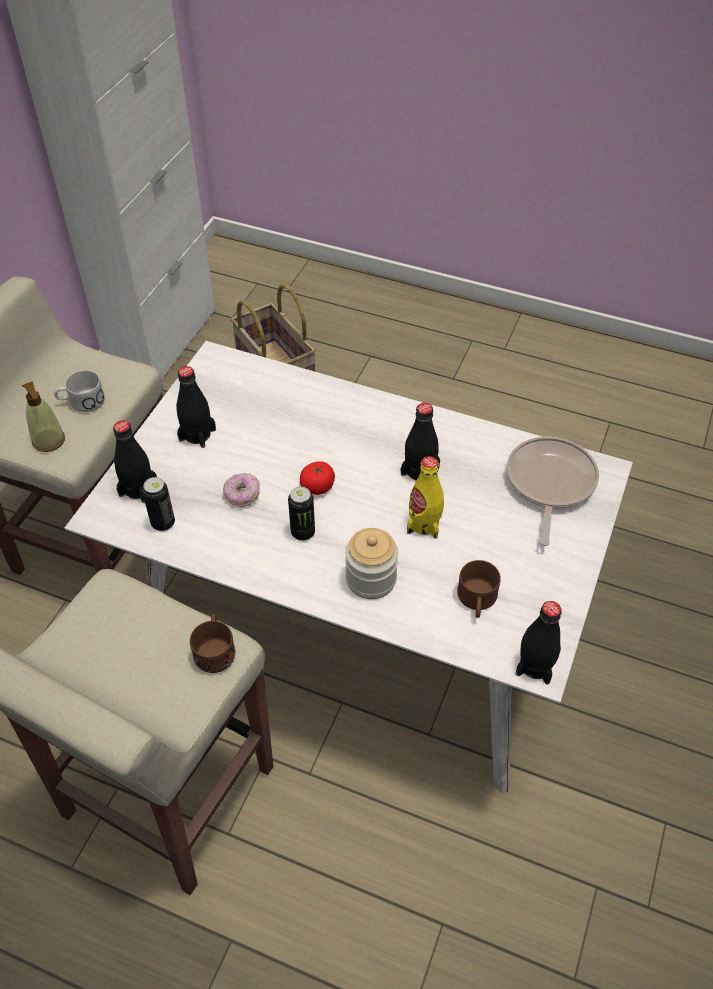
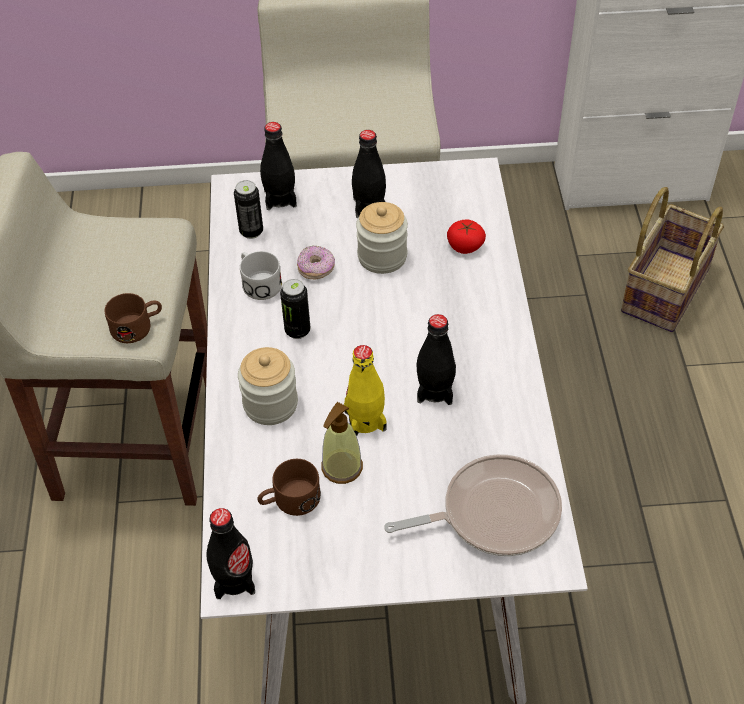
camera: 65 degrees right, 0 degrees up
soap dispenser [22,381,65,452] -> soap dispenser moved to [321,402,363,484]
white mug [54,370,105,412] -> white mug moved to [240,251,282,300]
tomato [300,461,335,495] -> tomato moved to [447,219,486,254]
none -> jar [356,202,408,274]

